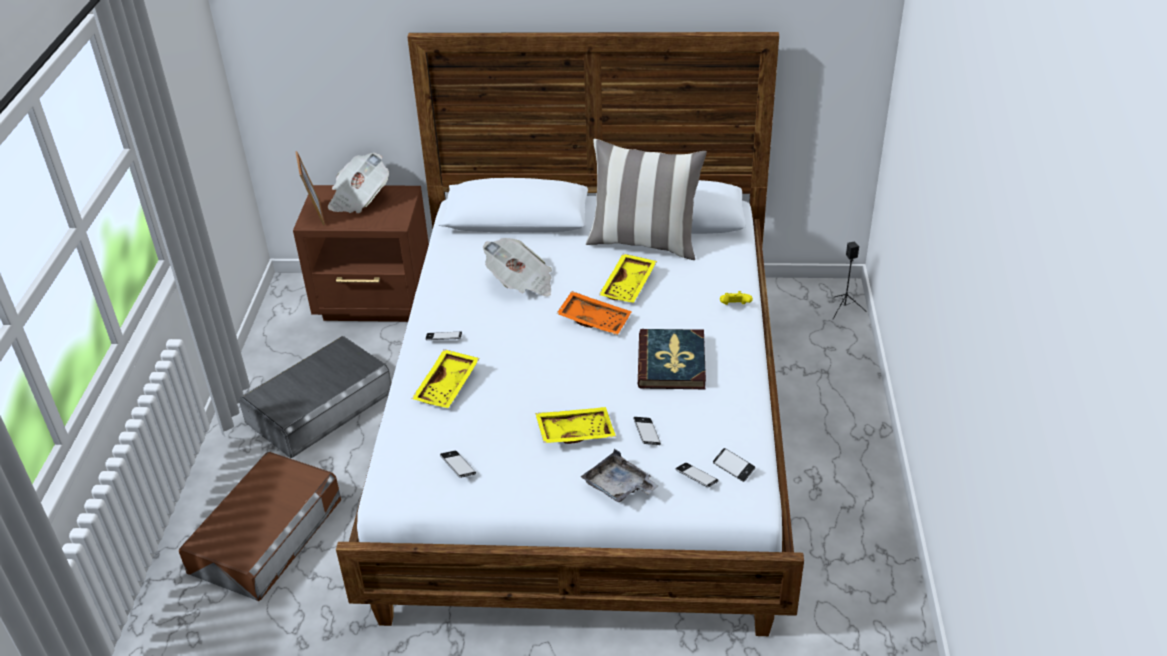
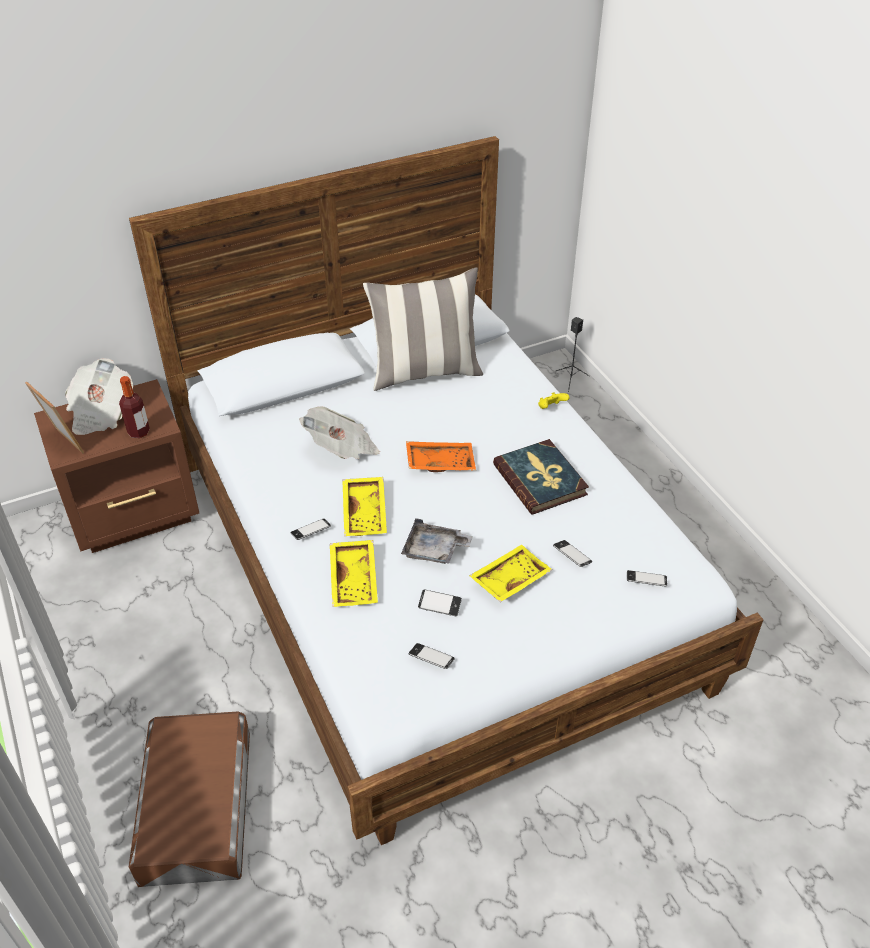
camera: 30 degrees left, 5 degrees up
grey storage box [239,336,392,458] -> none
grey tray [581,449,659,502] -> grey tray moved to [401,518,473,564]
yellow tray [599,254,657,303] -> yellow tray moved to [342,477,387,536]
phone [713,448,755,482] -> phone moved to [418,589,462,616]
none -> bottle [119,376,150,438]

